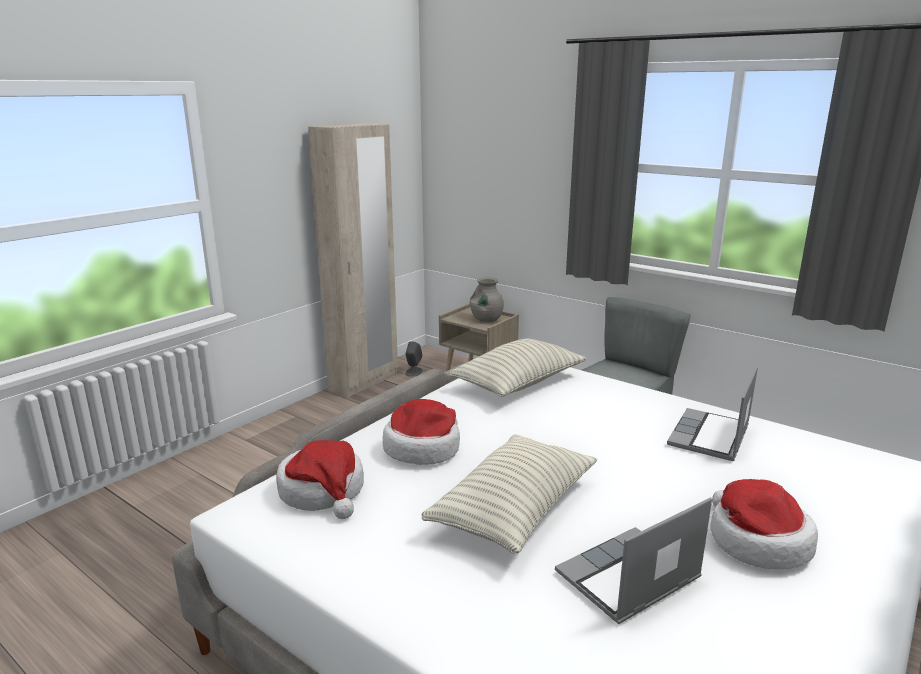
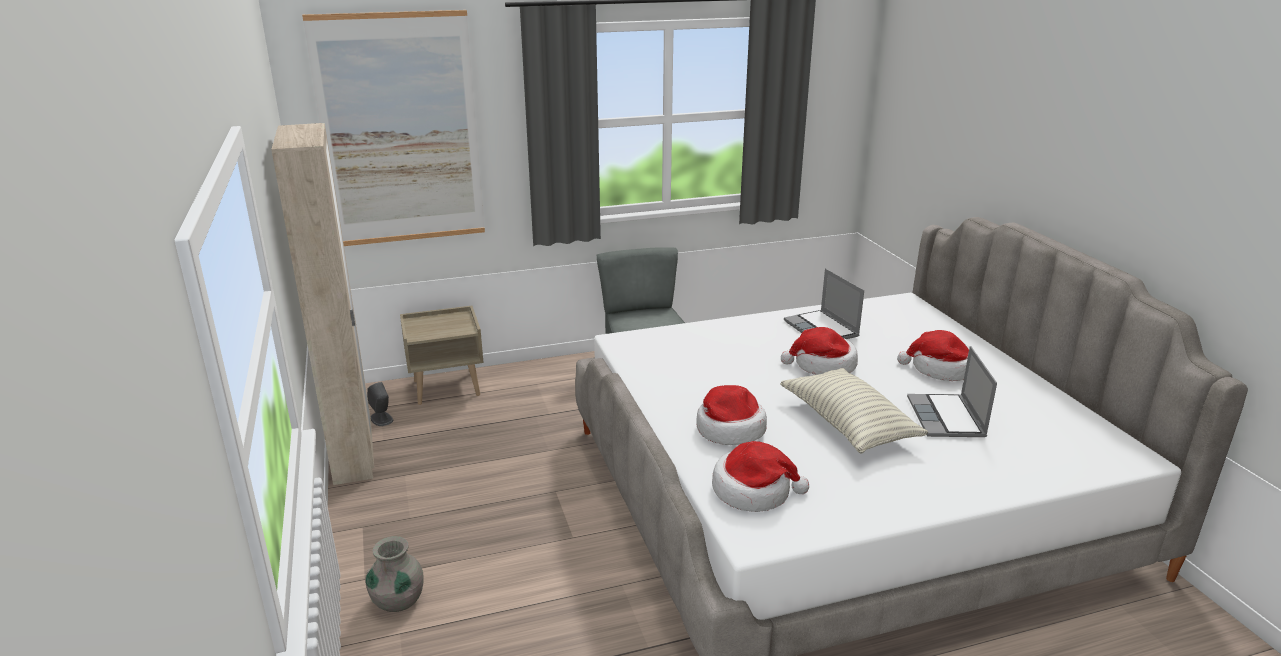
camera: 55 degrees left, 5 degrees up
pillow [449,339,587,397] -> none
grey vase [470,277,504,322] -> grey vase moved to [365,536,424,612]
none -> picture [302,10,485,246]
none -> hat [781,327,858,375]

